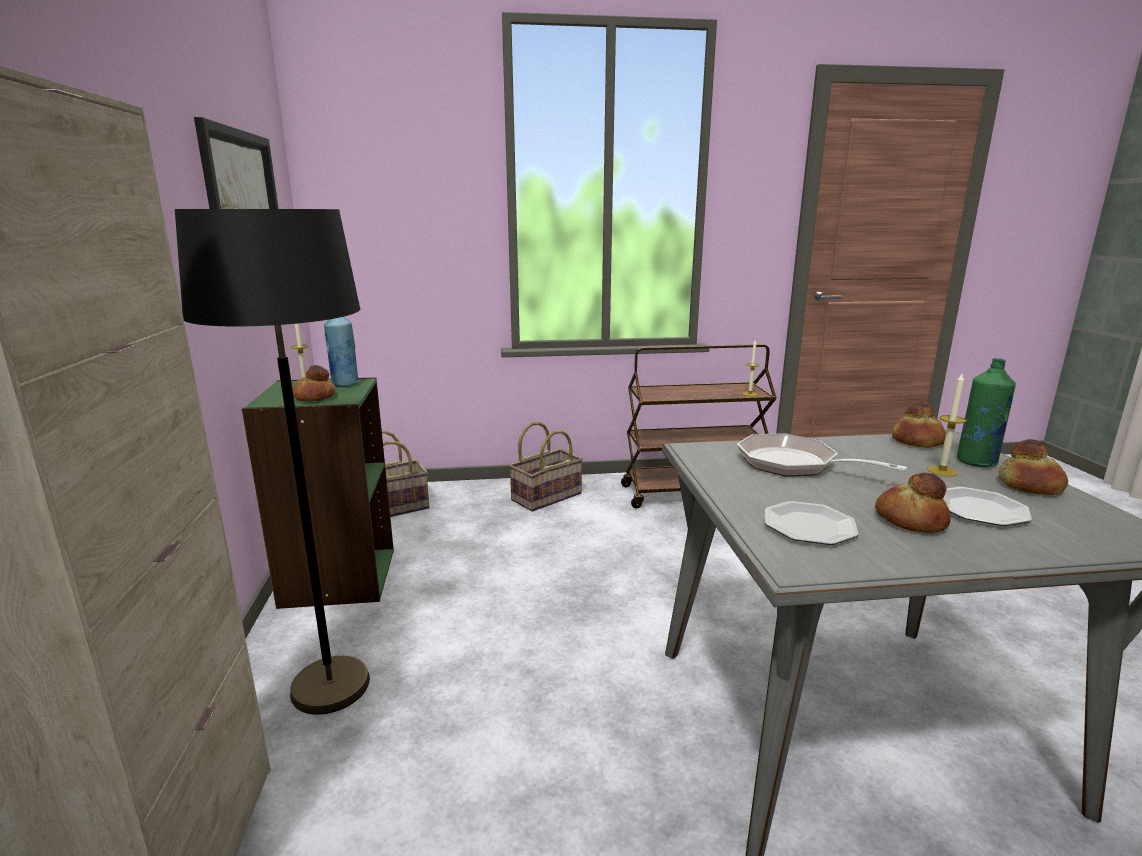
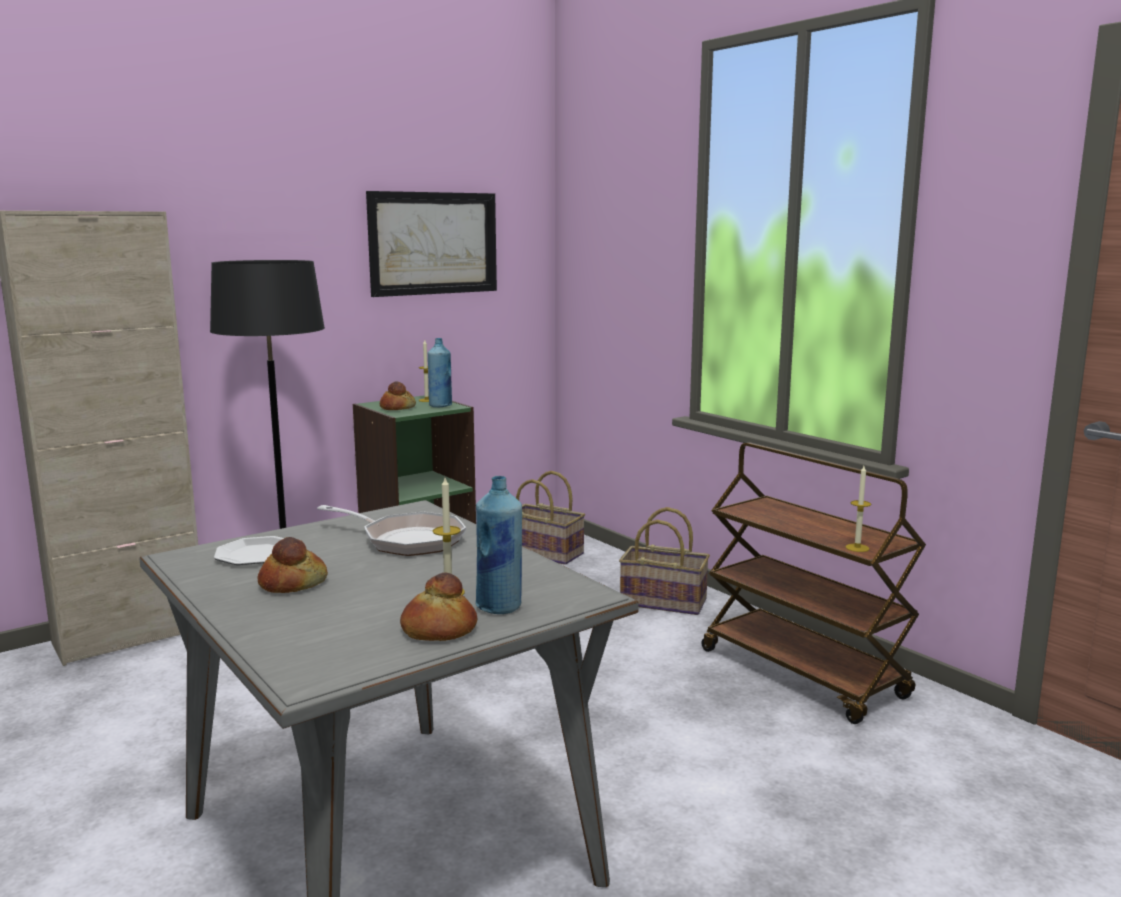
camera: 60 degrees right, 5 degrees down
frying pan [737,433,908,477] -> frying pan turned 105 degrees clockwise [317,505,466,556]
bread [892,402,946,448] -> none
plate [943,487,1032,526] -> none
green bottle [957,358,1016,467] -> blue bottle [475,476,522,614]

